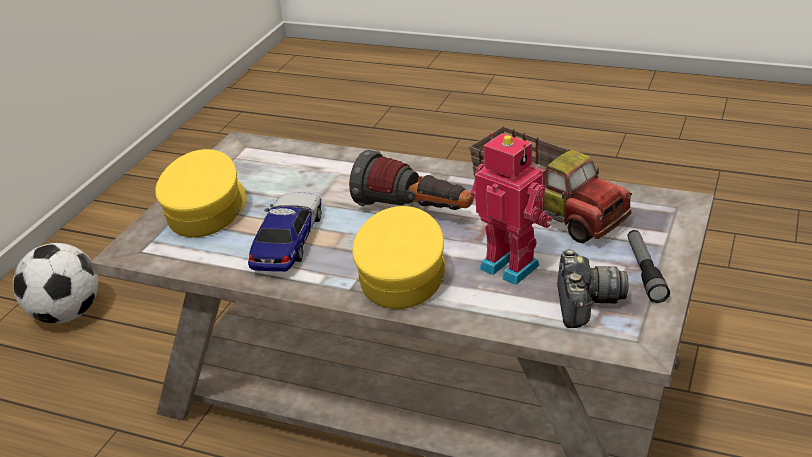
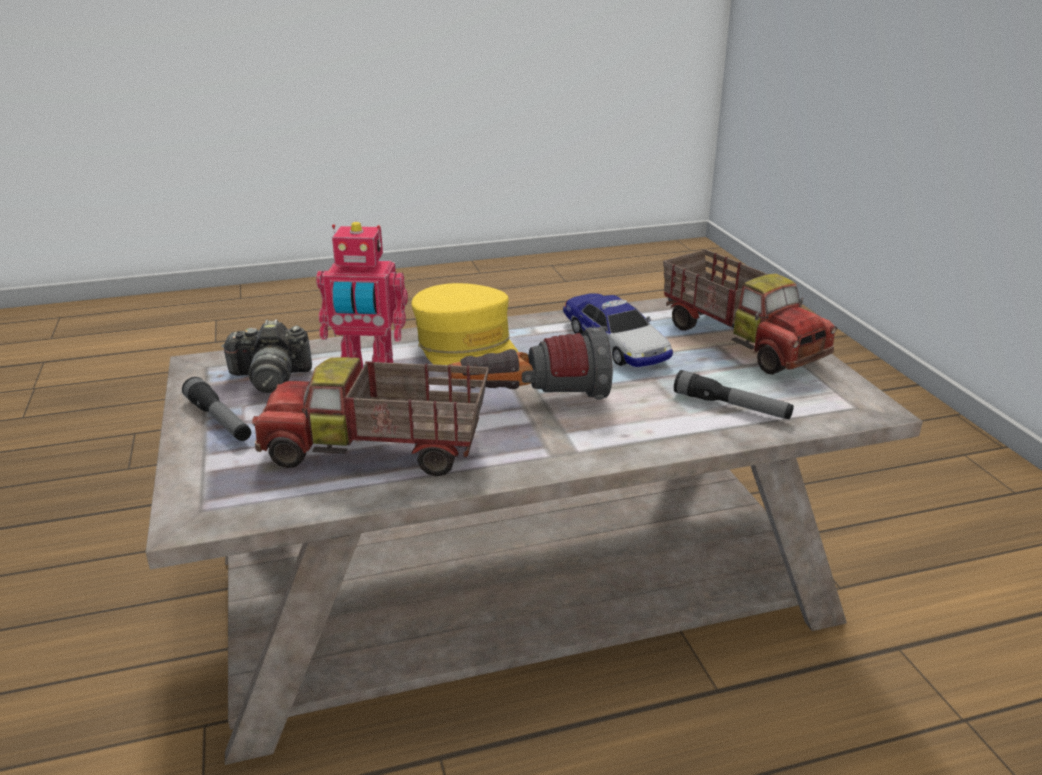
camera: 140 degrees right, 5 degrees down
football [13,243,98,324] -> none
yellow cap [155,149,246,238] -> toy truck [663,249,837,375]
camera [557,249,628,328] -> camera turned 60 degrees counterclockwise [221,319,312,393]
none -> flashlight [674,370,794,419]

